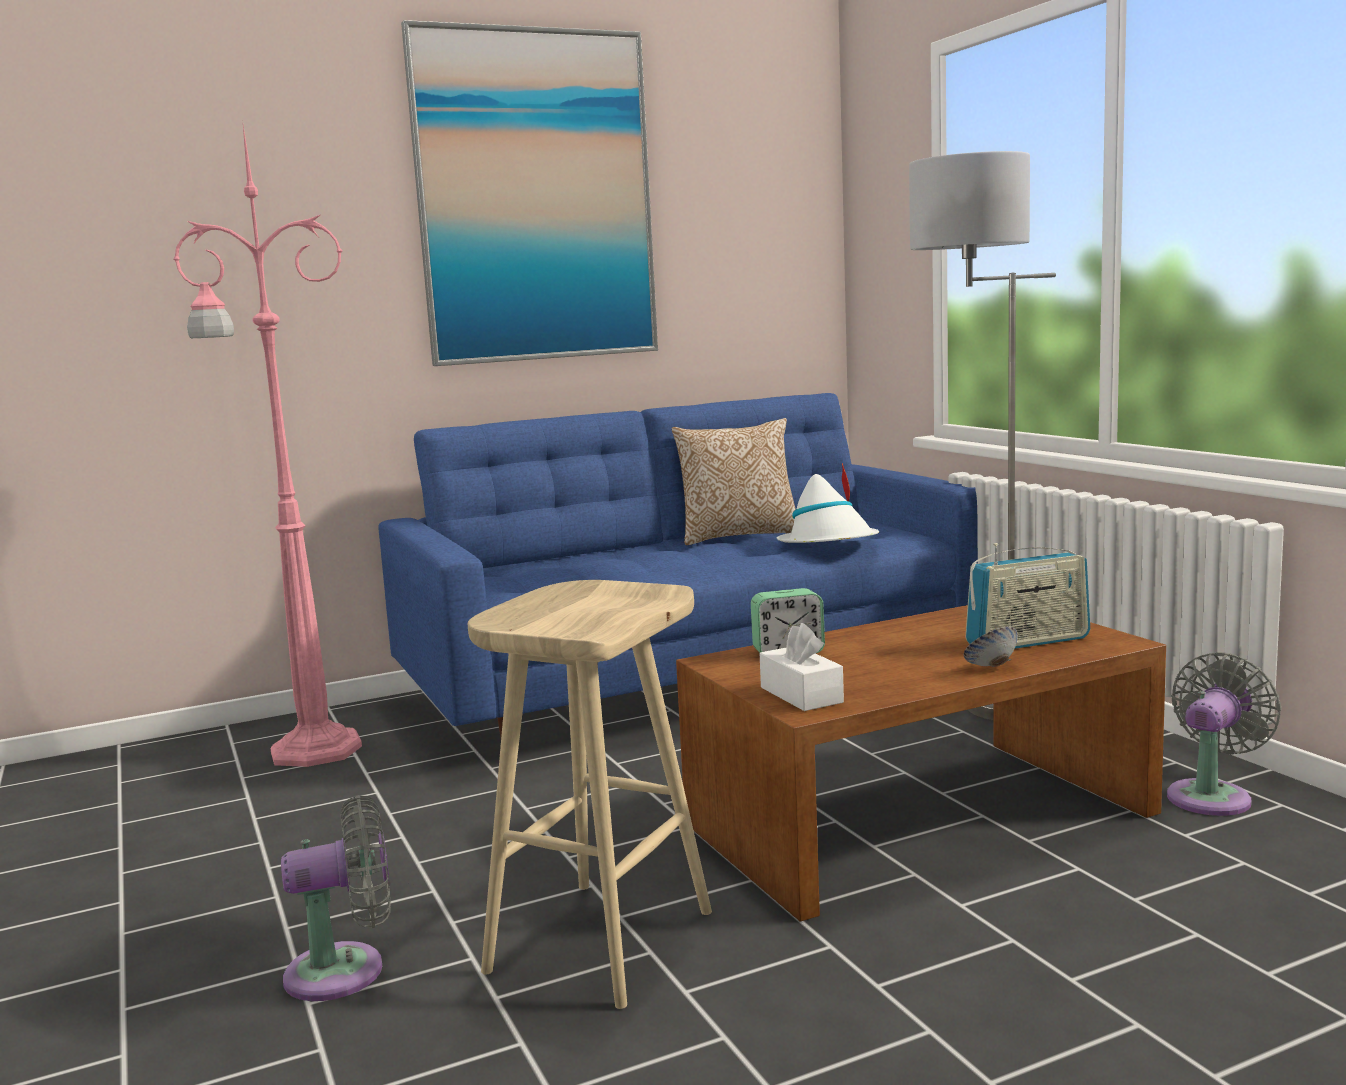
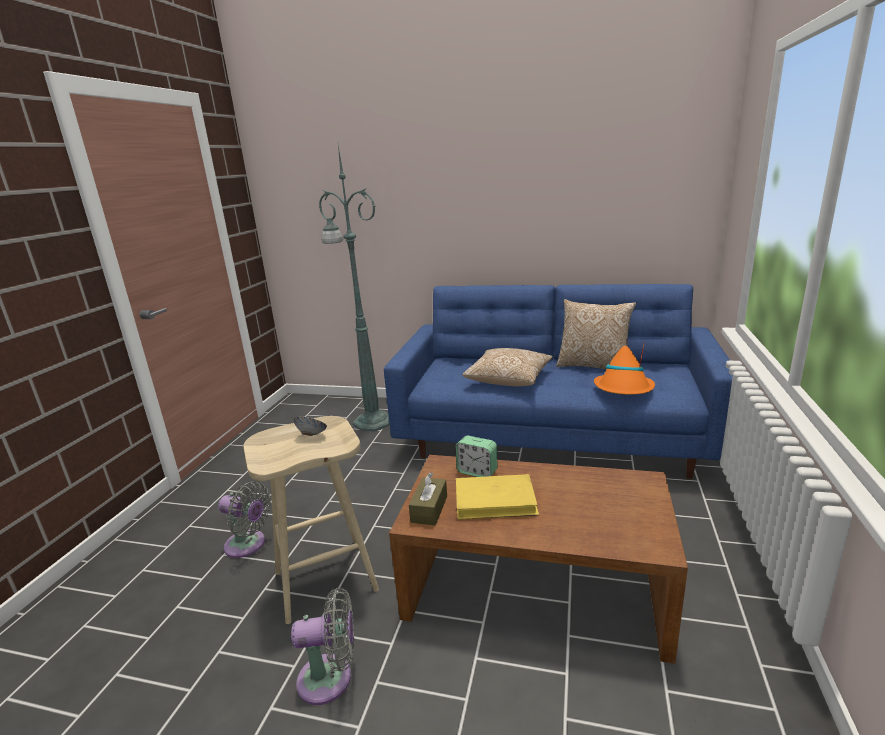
camera: 40 degrees right, 10 degrees up
pink floor lamp [174,119,362,767] -> green floor lamp [319,145,390,432]
picture [401,20,658,366] -> none
white tissue box [760,623,844,711] -> brown tissue box [409,472,447,525]
white hat [777,463,879,543] -> orange hat [594,342,655,395]
grey floor lamp [909,151,1056,720] -> none
bowl [964,627,1018,667] -> bowl moved to [294,417,327,436]
radio [965,543,1090,649] -> none
grey fan [1167,652,1282,816] -> grey fan moved to [291,588,354,705]
none -> yellow book [456,474,539,520]
none -> pillow [462,348,553,386]

